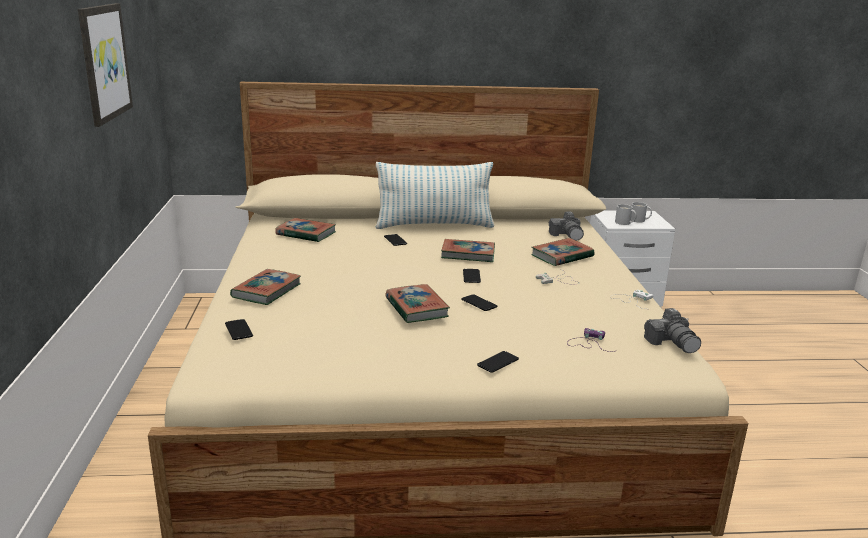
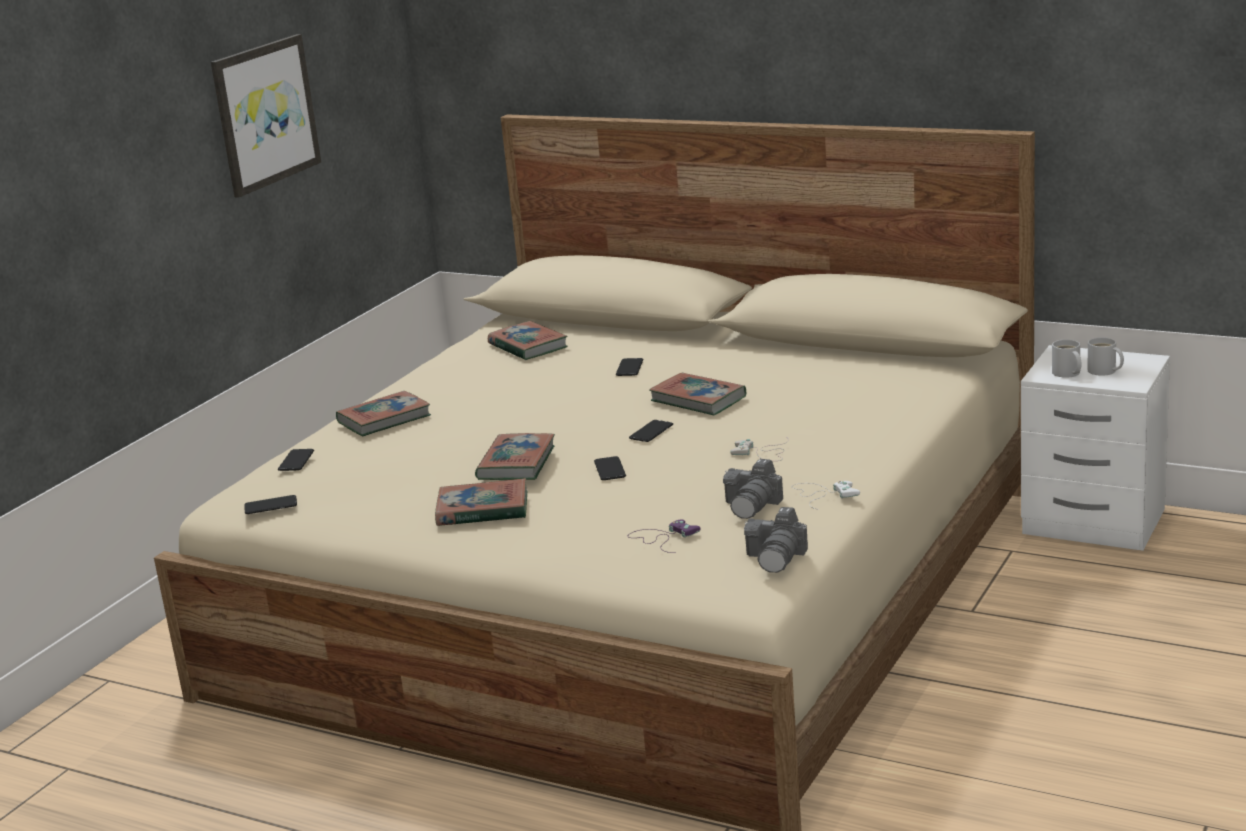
camera: 35 degrees right, 0 degrees up
pillow [376,162,495,229] -> none
phone [477,351,519,373] -> phone moved to [244,495,297,514]
book [531,238,594,266] -> book moved to [435,478,527,526]
camera [549,212,584,241] -> camera moved to [723,459,783,519]

